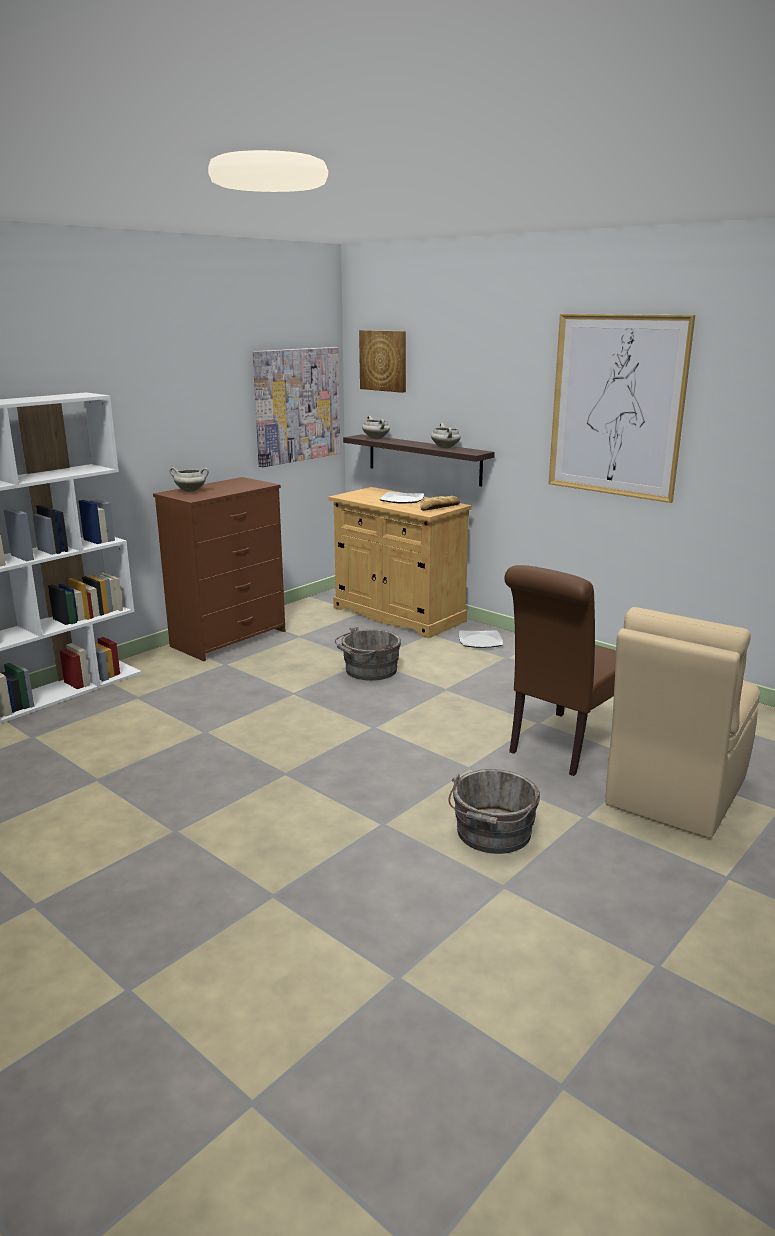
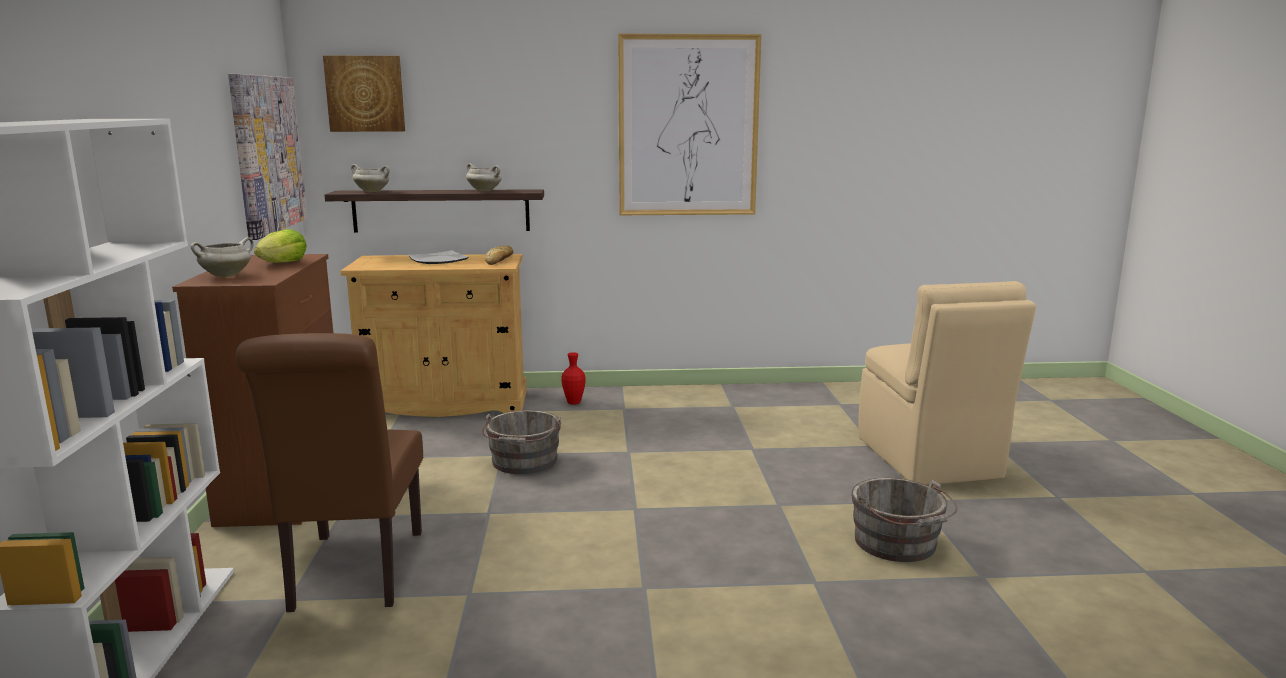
camera: 45 degrees left, 5 degrees down
plate [459,630,503,648] -> red vase [561,352,586,405]
brown chair [504,565,616,776] -> brown chair moved to [235,333,423,612]
none -> lettuce [254,229,307,263]

